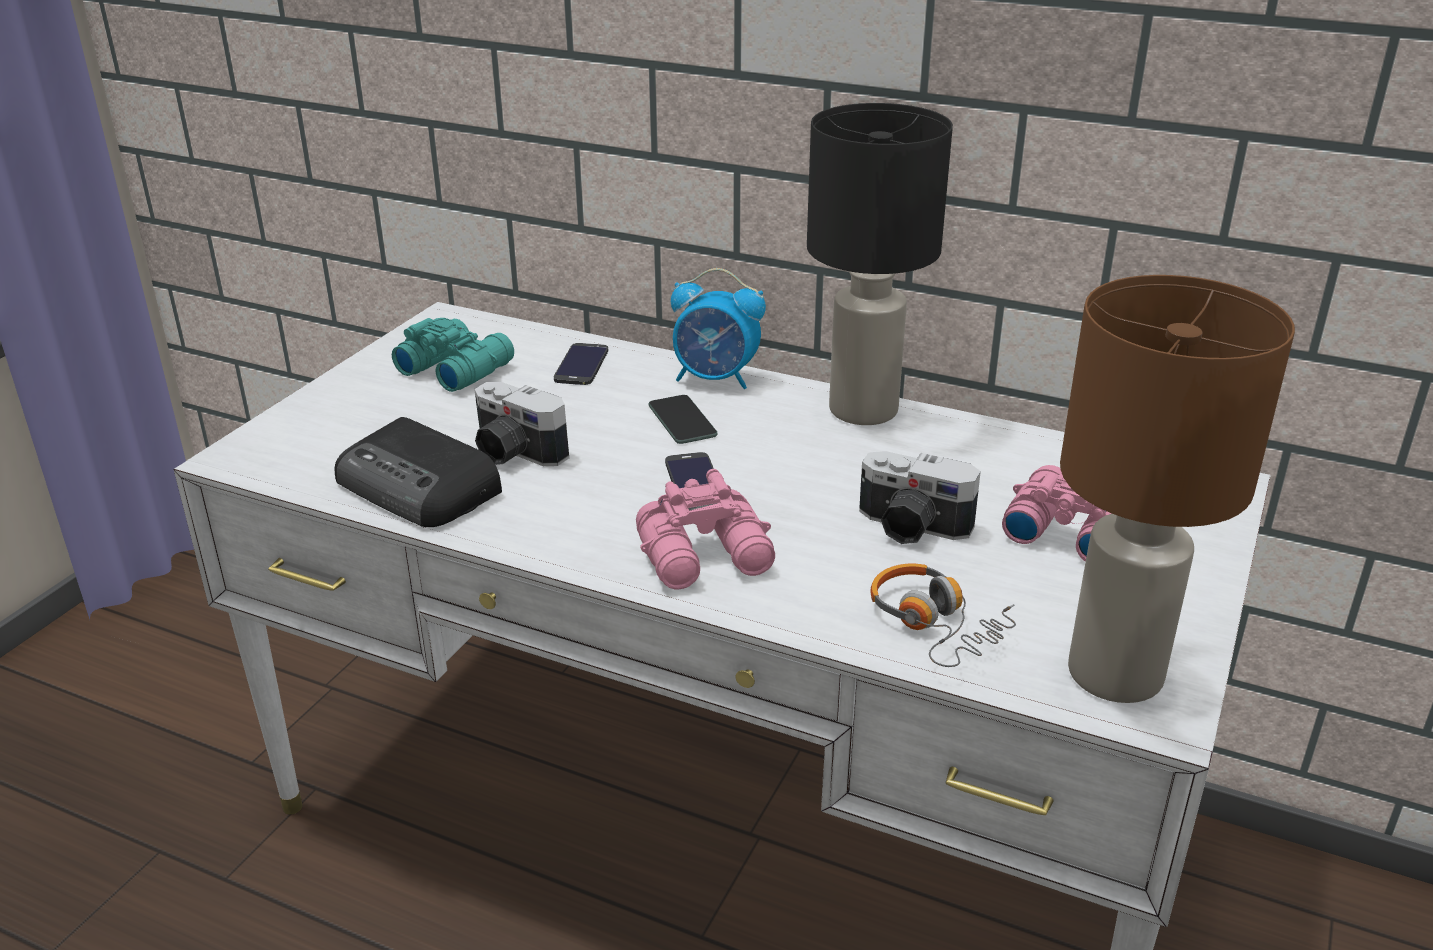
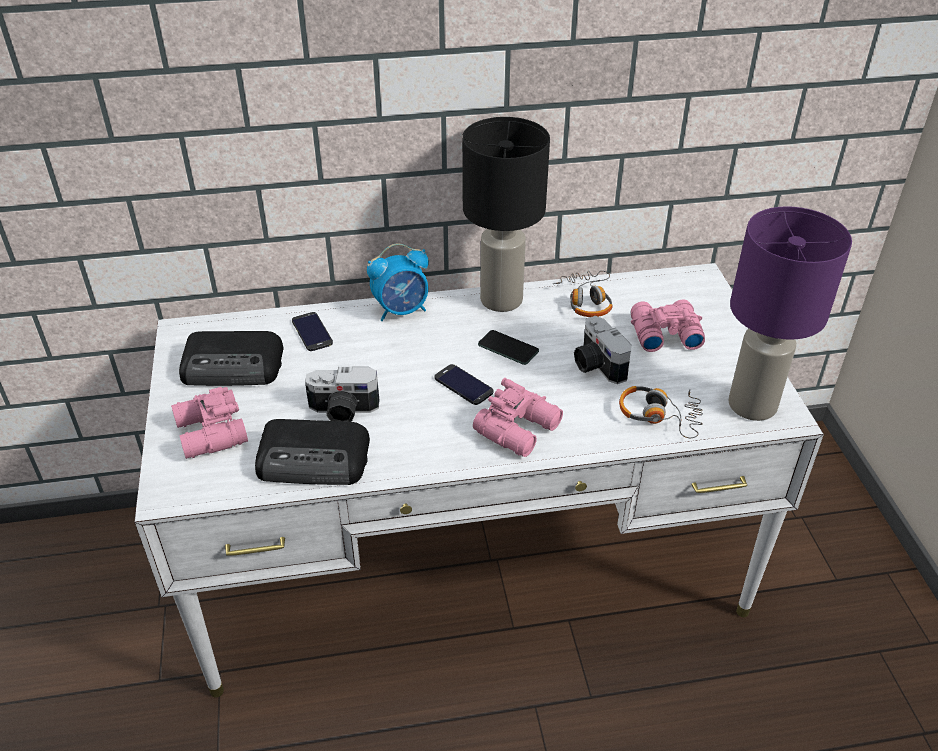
camera: 35 degrees left, 10 degrees up
turquoise binoculars [392,318,514,392] -> radio [179,331,284,386]
phone [648,395,718,444] -> phone moved to [478,330,539,365]
camera [859,451,981,544] -> camera turned 75 degrees clockwise [574,316,631,384]
brown table lamp [1060,275,1295,703] -> purple table lamp [729,206,852,421]
none -> pink binoculars [171,387,248,459]
none -> headphones [553,271,613,317]

